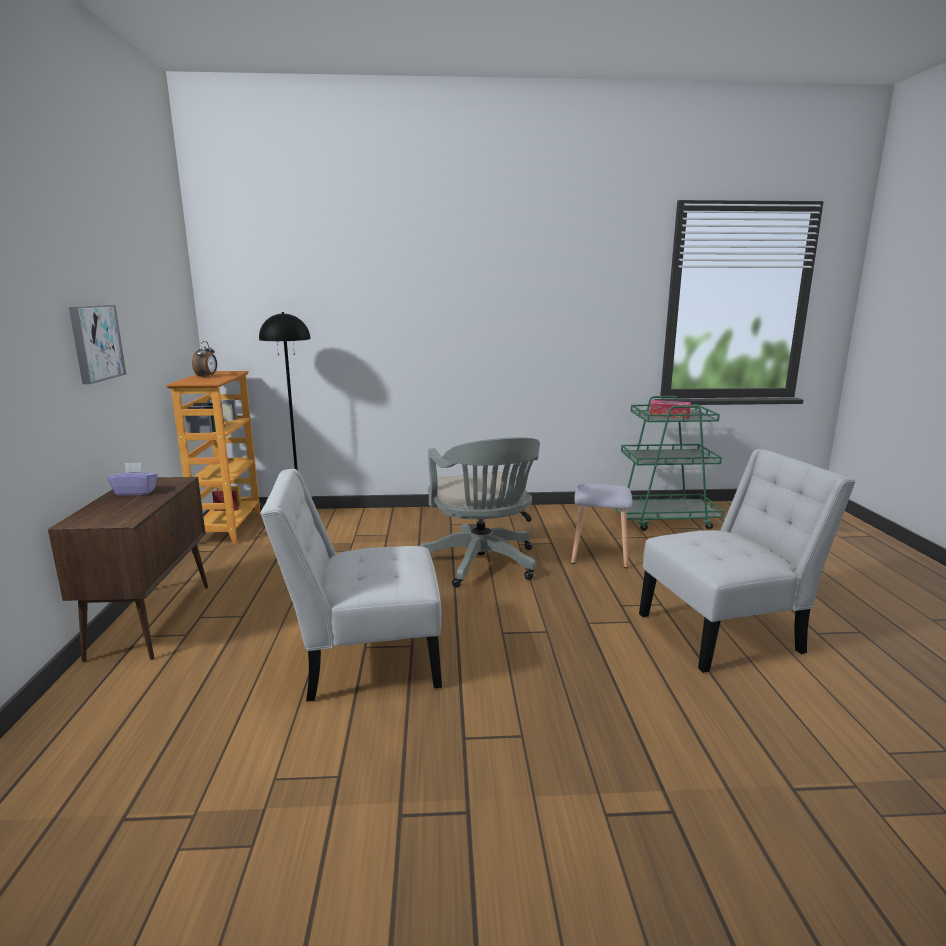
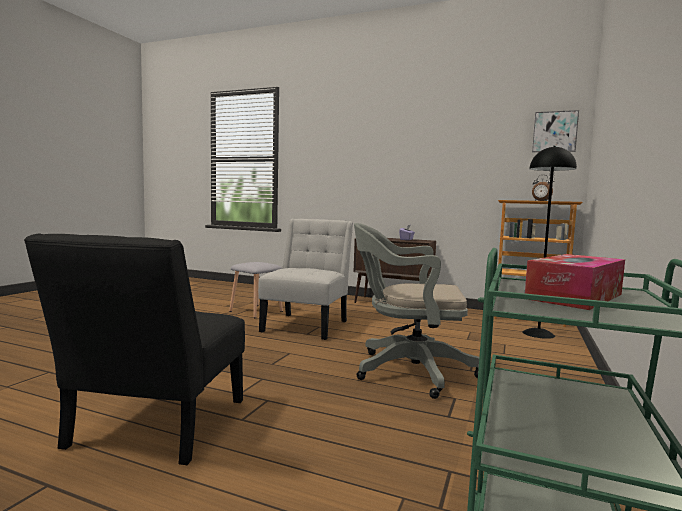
camera: 115 degrees right, 10 degrees down
picture [69,305,126,384] -> picture moved to [532,110,579,152]
grey stool [571,484,632,568] -> grey stool moved to [229,262,283,318]
white chair [639,449,855,673] -> black chair [24,234,245,465]

